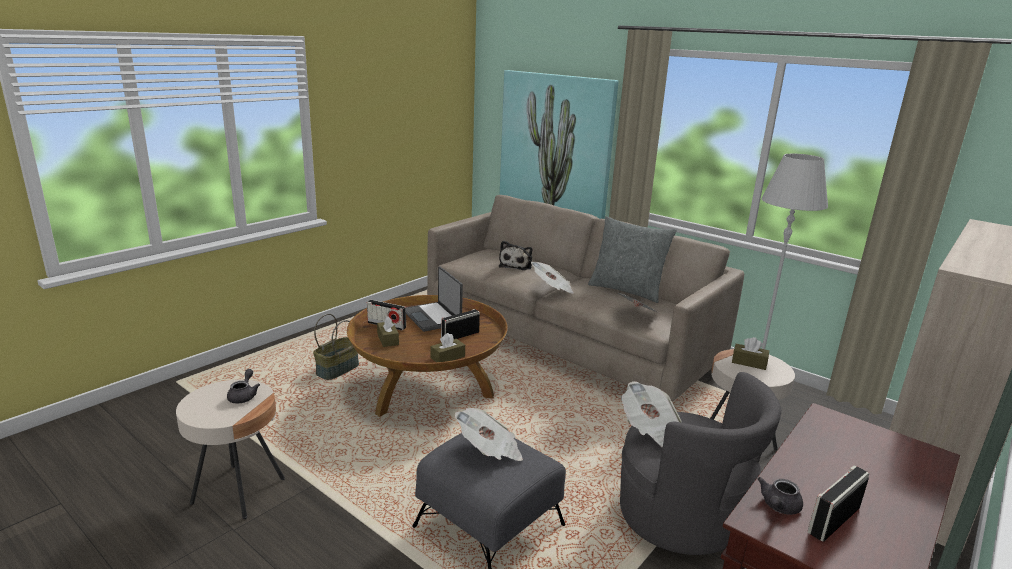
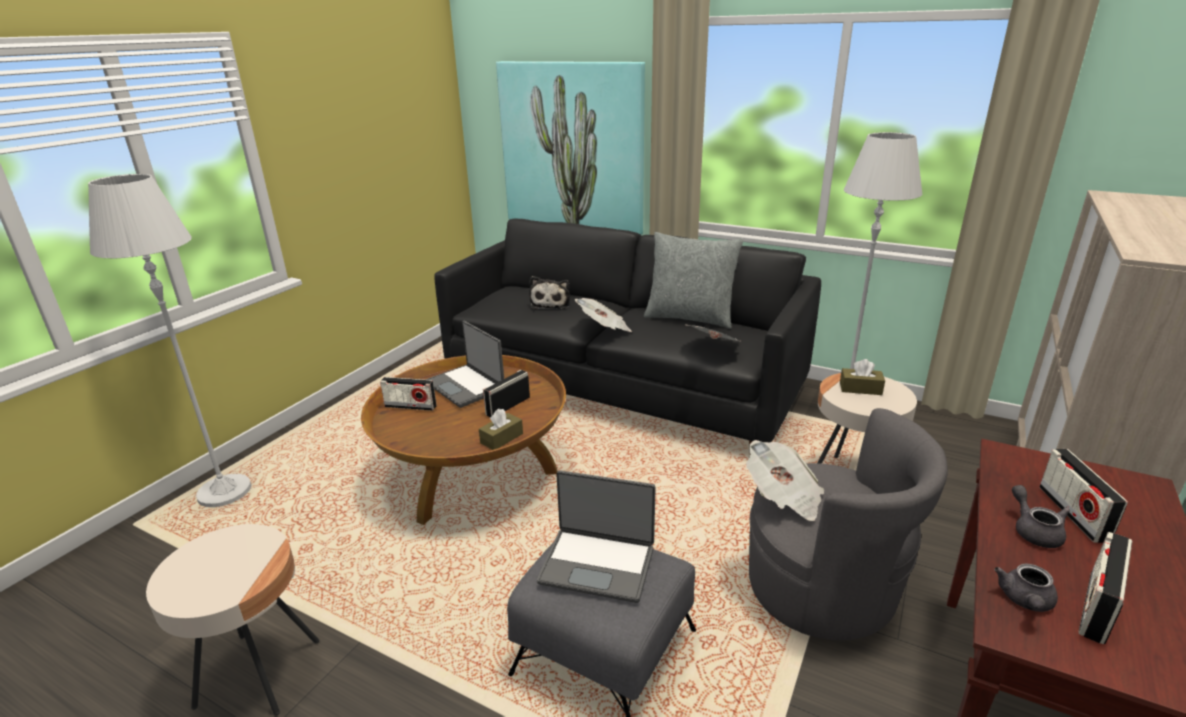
camera: 10 degrees left, 5 degrees up
grey teapot [227,369,260,404] -> grey teapot moved to [1012,485,1070,548]
basket [313,314,359,380] -> none
brown tissue box [377,316,399,347] -> none
beige sofa [427,195,744,401] -> black sofa [434,219,821,449]
newspaper [455,408,523,461] -> laptop [537,470,656,603]
none -> white floor lamp [88,174,251,507]
none -> radio [1039,449,1128,543]

